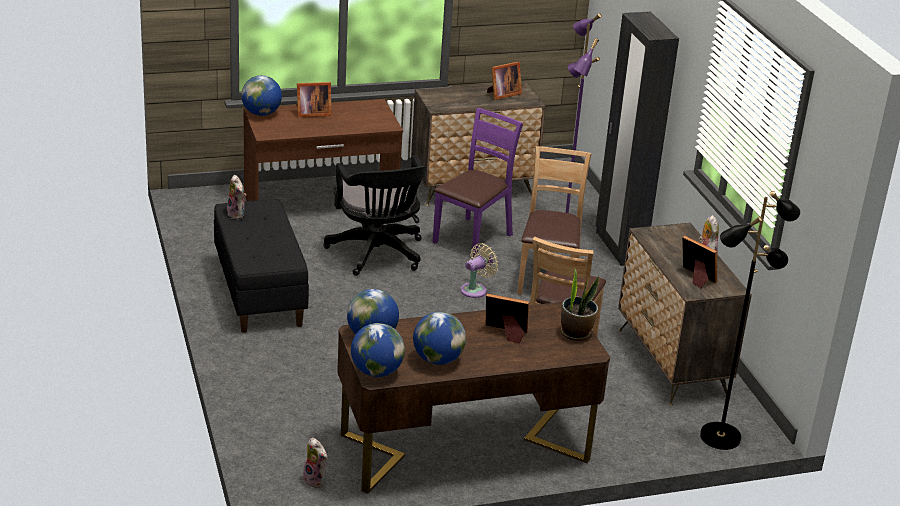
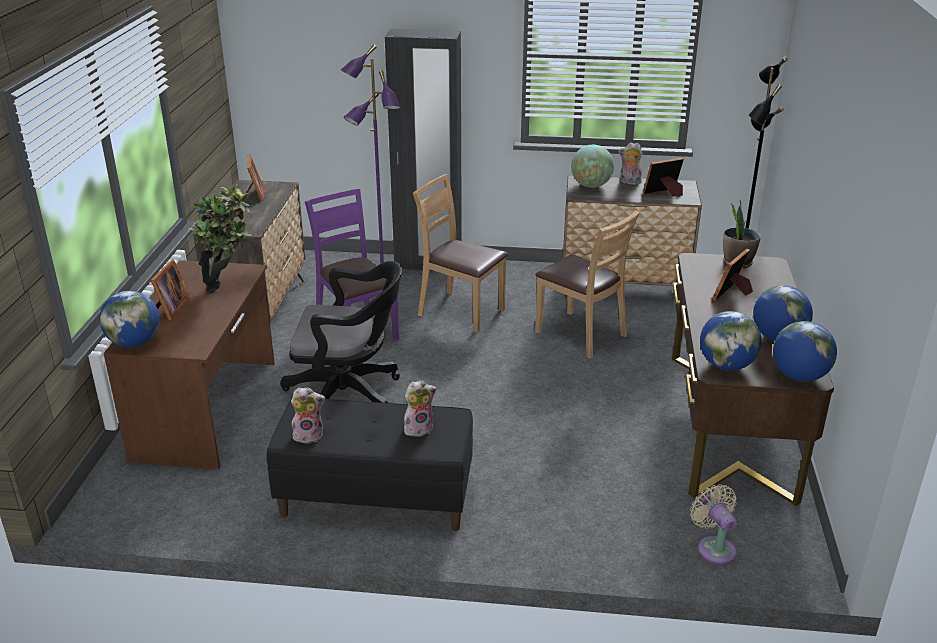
camera: 65 degrees left, 0 degrees up
plush toy [303,438,327,488] -> plush toy moved to [404,380,437,436]
beige fan [460,243,498,298] -> beige fan moved to [690,484,737,564]
none -> potted plant [189,184,251,294]
none -> globe [571,145,614,188]

